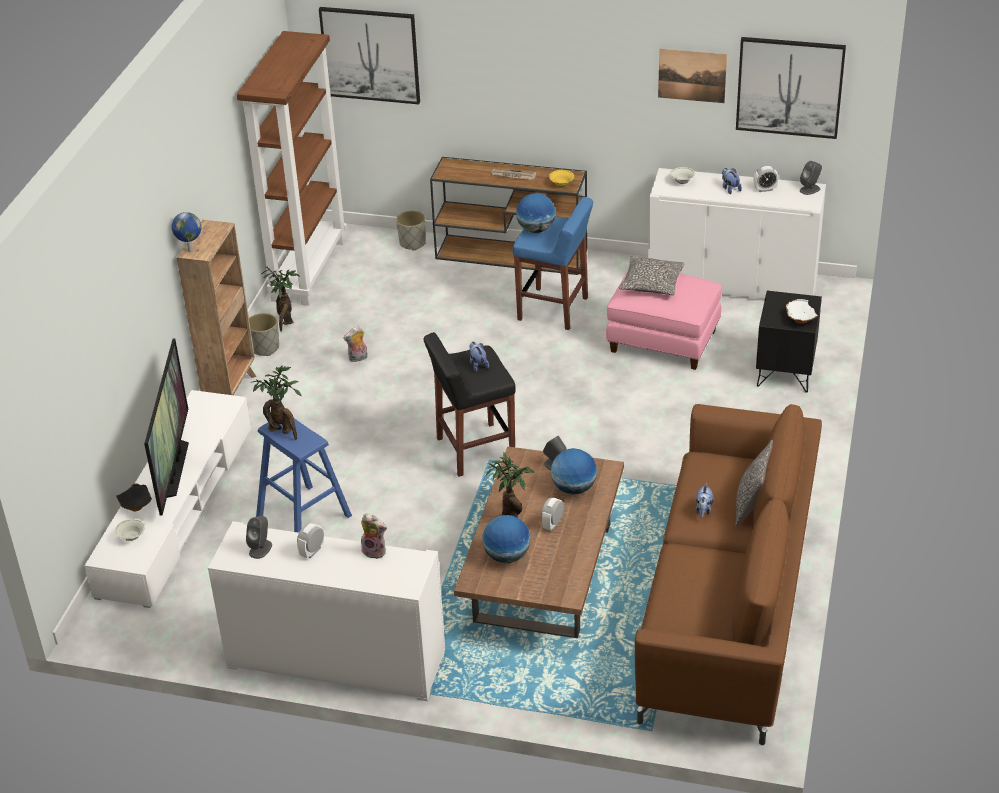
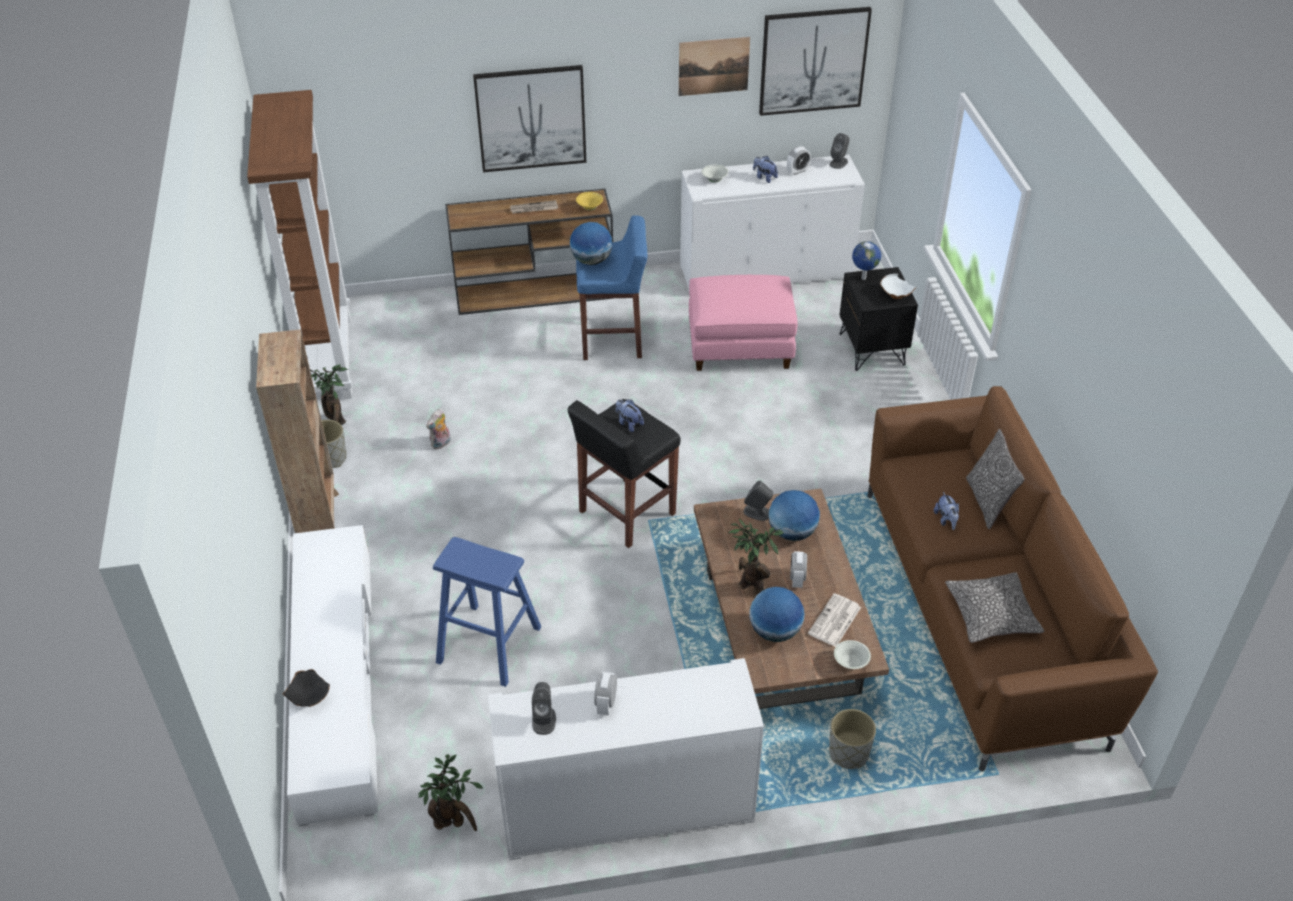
camera: 25 degrees left, 5 degrees up
white bowl [115,519,145,541] -> white bowl moved to [834,640,871,669]
television [144,339,189,516] -> none
globe [171,212,202,252] -> globe moved to [852,241,881,280]
potted plant [252,365,302,440] -> potted plant moved to [418,754,483,832]
picture [319,7,420,104] -> picture moved to [473,65,587,172]
plush toy [361,513,387,559] -> none
grey planter [396,211,426,251] -> grey planter moved to [829,709,876,769]
pillow [619,256,685,295] -> pillow moved to [945,572,1045,643]
none -> newspaper [808,593,861,647]

